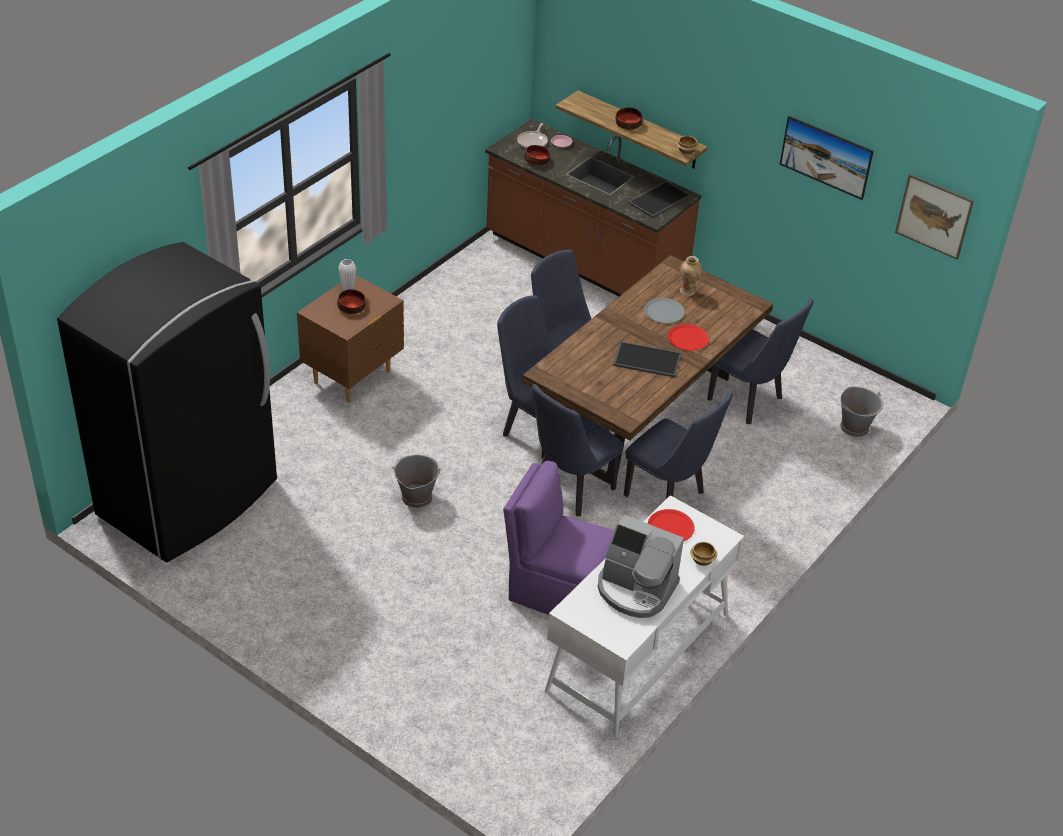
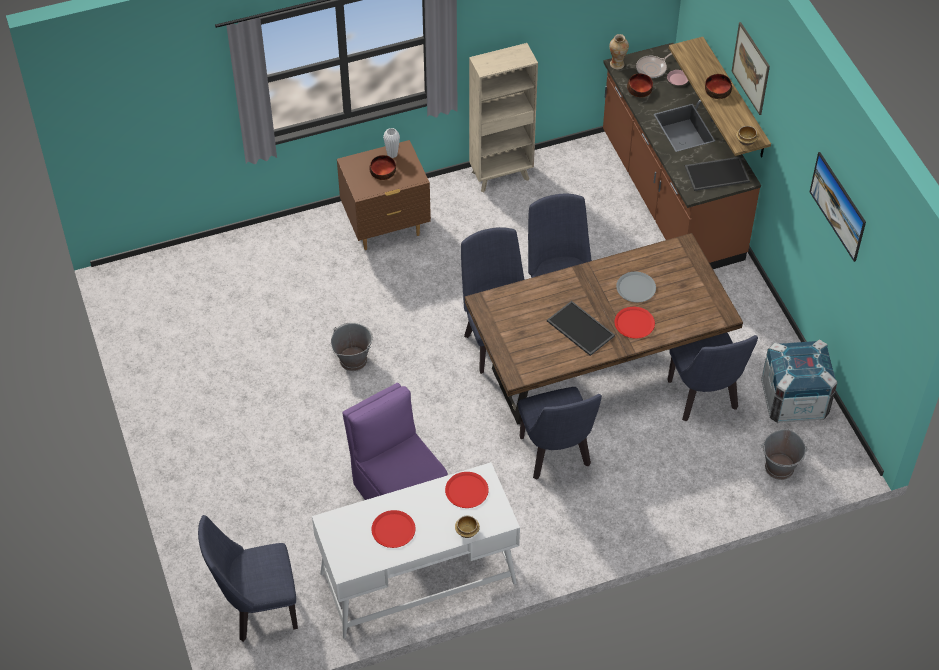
camera: 35 degrees right, 10 degrees up
black fridge [57,242,277,562] -> none
blue chair [532,384,624,516] -> blue chair moved to [198,515,298,642]
coffee machine [598,515,684,618] -> red plate [372,510,416,548]
vase [680,256,702,296] -> vase moved to [609,34,629,69]
picture [895,174,974,260] -> picture moved to [732,22,770,115]
none -> beige bookcase [469,43,538,192]
none -> crate [761,339,837,423]

